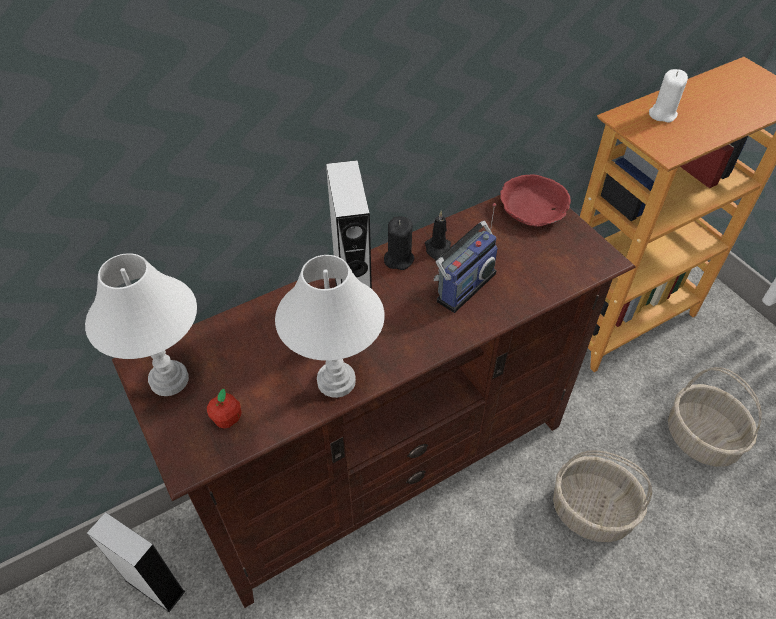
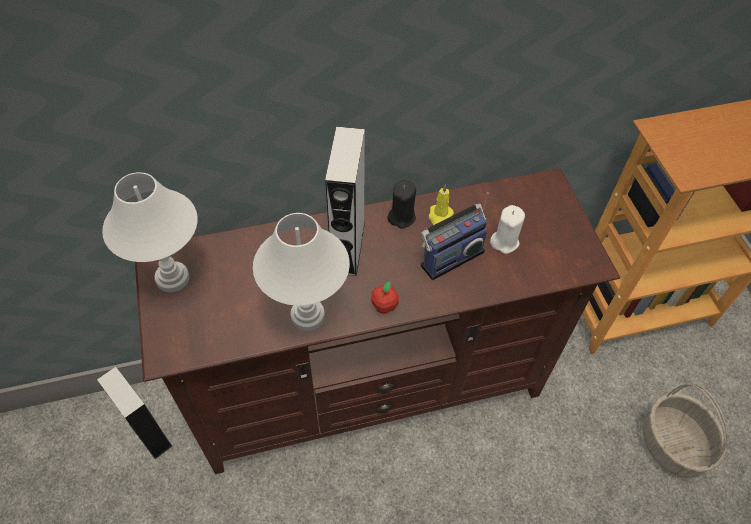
camera: 15 degrees right, 5 degrees up
apple [207,389,242,429] -> apple moved to [371,281,399,314]
black candle [425,211,451,261] -> yellow candle [429,184,454,225]
red bowl [500,174,571,227] -> none
basket [553,450,652,542] -> none
white candle [649,69,688,122] -> white candle moved to [490,205,525,254]

